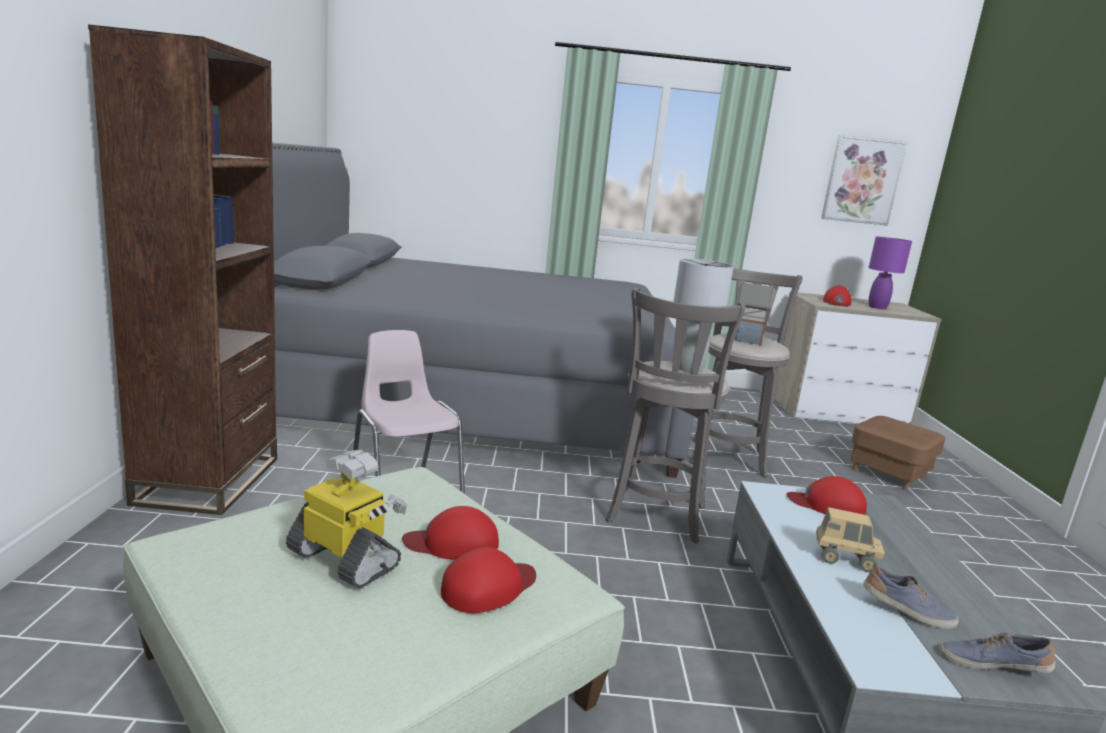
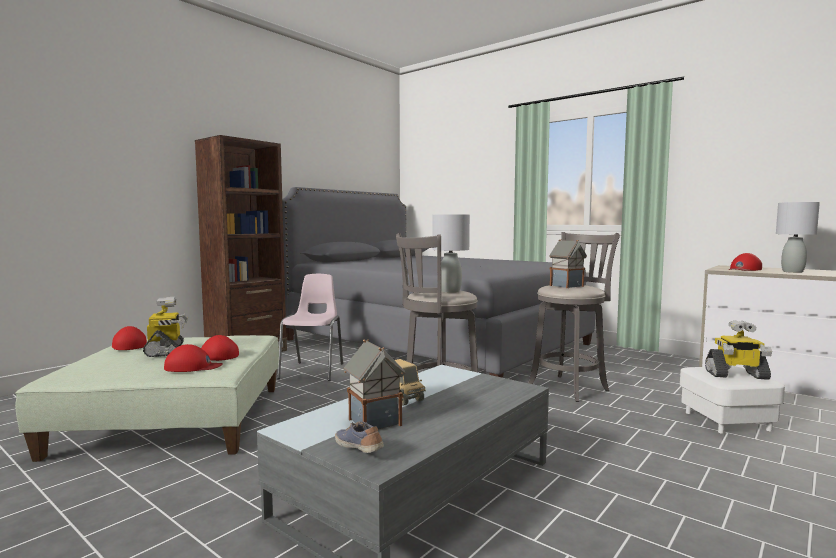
camera: 40 degrees right, 10 degrees down
red cap [787,476,867,515] -> red cap moved to [112,326,147,350]
picture [821,135,907,226] -> none
brown ottoman [850,416,945,490] -> white ottoman [680,366,785,434]
shoe [863,565,959,629] -> toy house [344,339,405,429]
purple table lamp [869,236,912,309] -> grey table lamp [776,202,820,273]
none -> toy robot [705,320,772,380]

